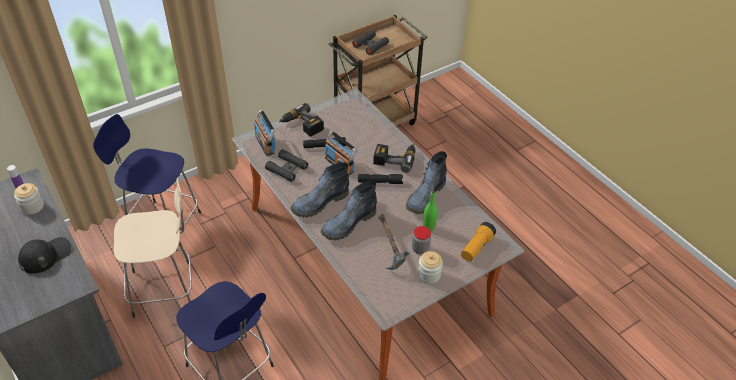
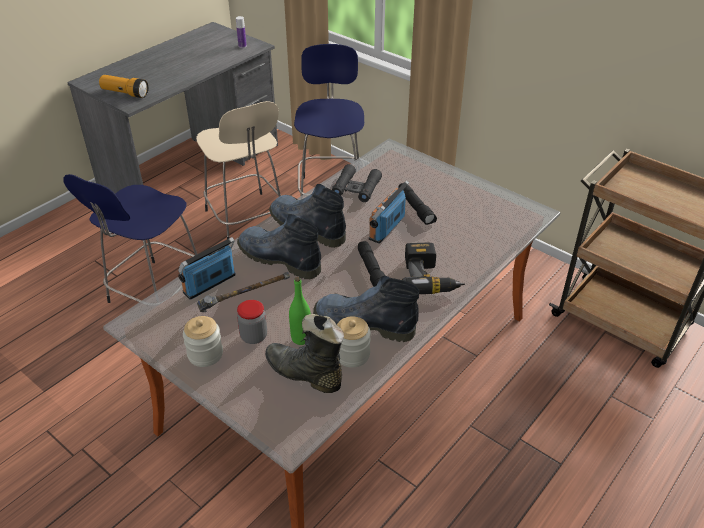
camera: 75 degrees right, 5 degrees down
jar [14,183,44,215] -> jar moved to [337,316,371,368]
black cap [18,237,71,273] -> none
radio [254,110,275,156] -> radio moved to [178,237,236,300]
power drill [279,103,324,137] -> none
black binoculars [352,30,389,55] -> none
flashlight [461,222,496,262] -> flashlight moved to [99,75,149,98]
none -> black boot [265,314,344,393]

